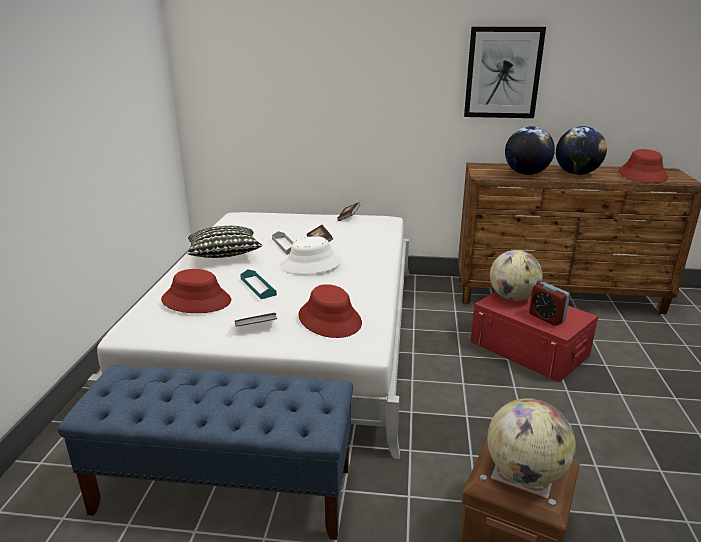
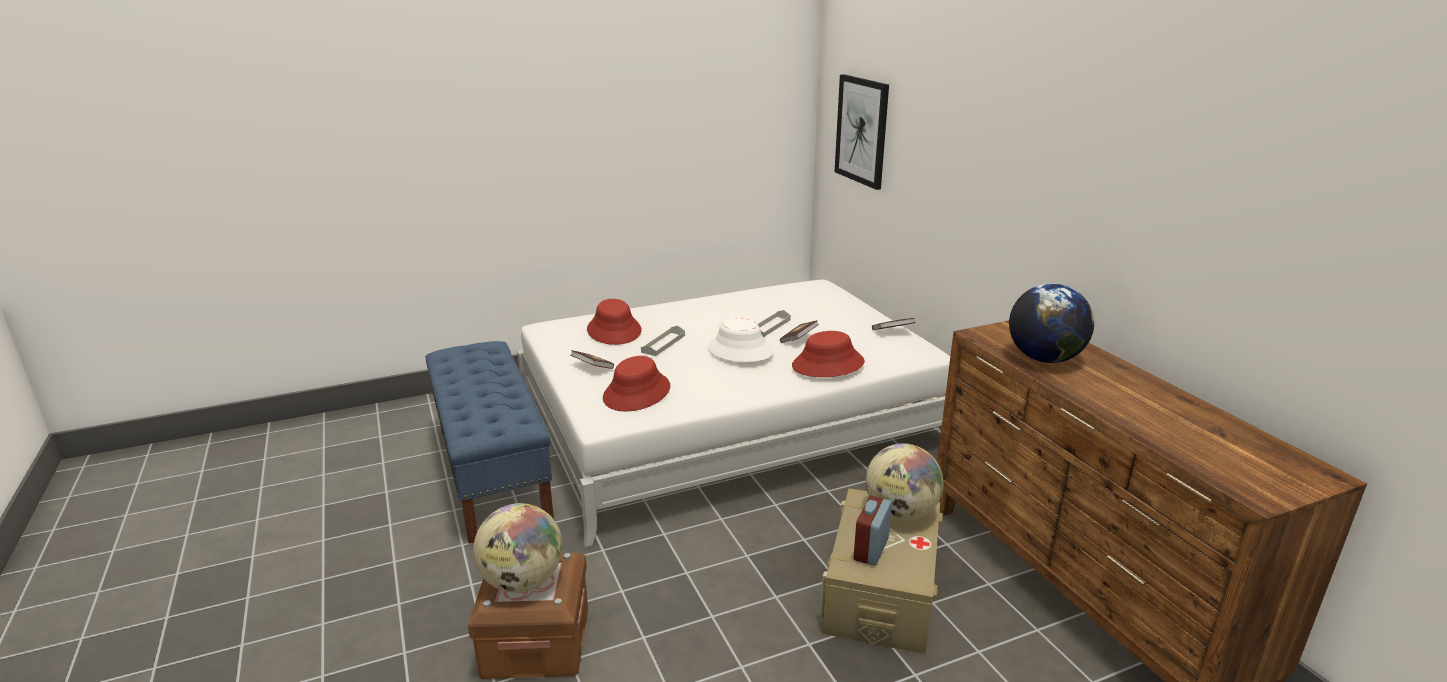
camera: 60 degrees right, 0 degrees up
pillow [187,226,262,258] -> none
turquoise tray [240,269,277,299] -> grey tray [641,325,685,356]
picture [464,27,546,118] -> picture moved to [835,74,889,190]
red storage box [471,292,598,383] -> beige storage box [820,488,943,654]
globe [556,126,607,175] -> none
red hat [618,149,668,183] -> red hat moved to [792,331,865,377]

